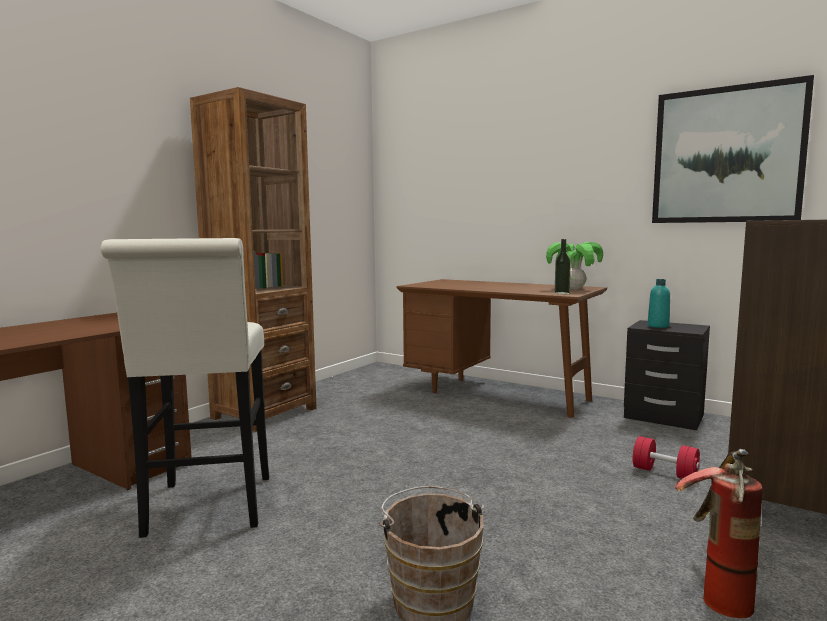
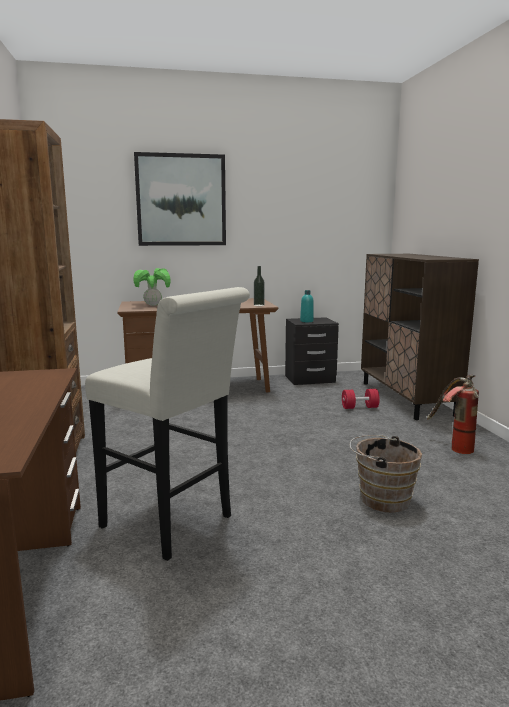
camera: 45 degrees left, 5 degrees up
potted plant [546,242,603,290] -> potted plant moved to [134,268,171,306]
picture [652,75,814,223] -> picture moved to [134,152,226,246]

